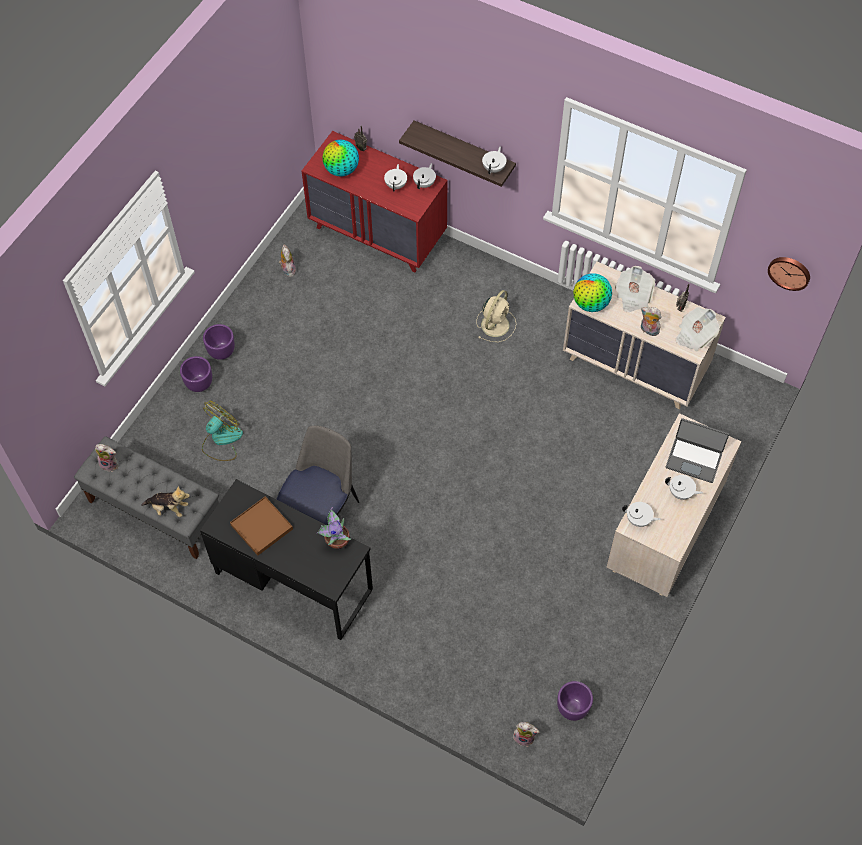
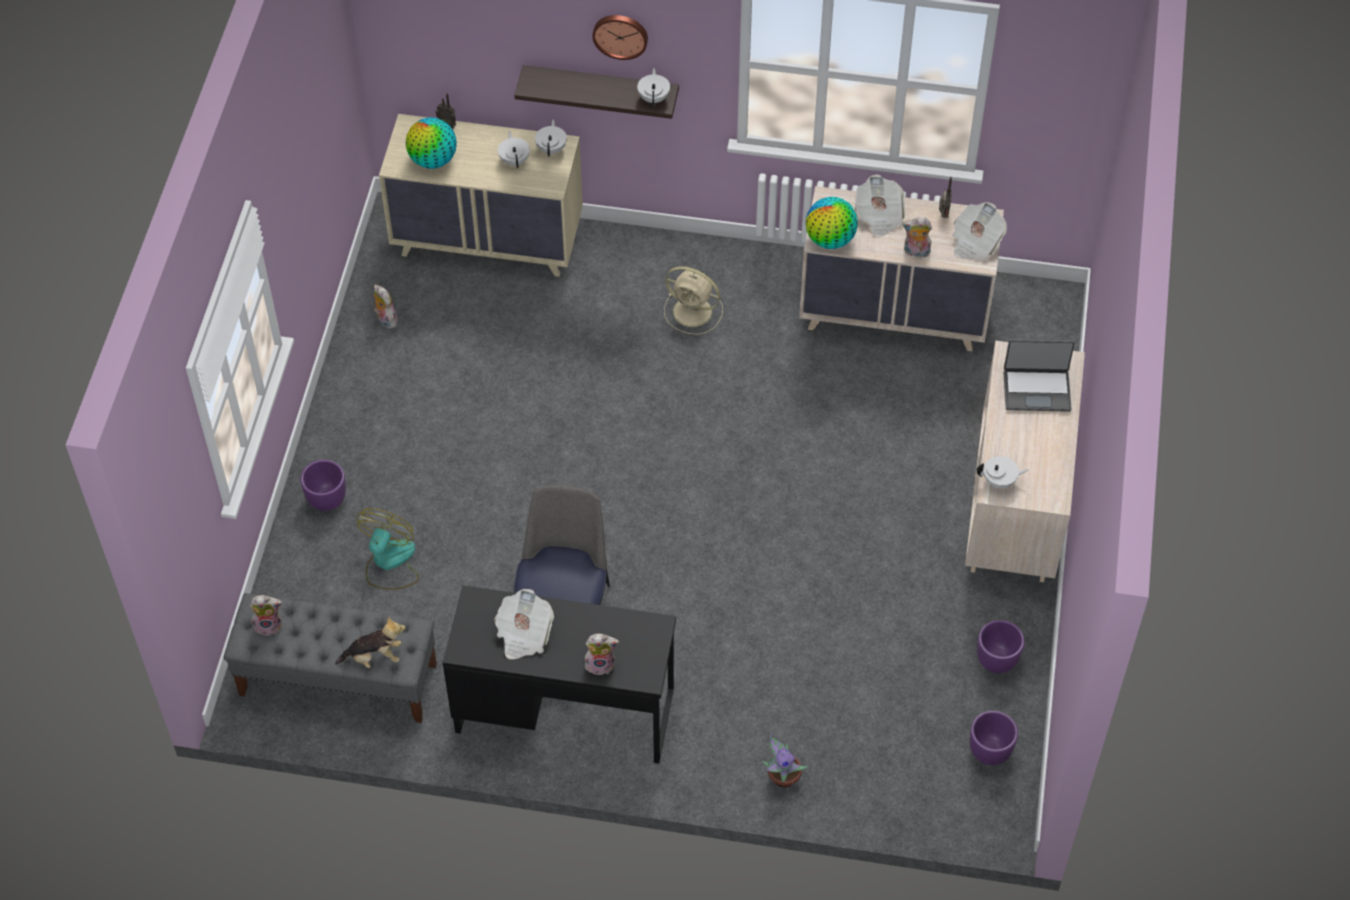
camera: 20 degrees left, 5 degrees down
purple planter [203,324,235,360] -> purple planter moved to [977,620,1025,673]
brown tray [230,496,293,556] -> newspaper [494,589,554,659]
red dresser [301,131,448,272] -> beige dresser [379,114,583,277]
potted plant [317,507,352,549] -> potted plant moved to [762,733,808,787]
beige fan [477,290,516,342] -> beige fan turned 105 degrees clockwise [664,266,723,335]
plush toy [513,722,540,747] -> plush toy moved to [585,634,619,676]
white teapot [665,475,703,500] -> none
wall clock [768,257,810,291] -> wall clock moved to [592,15,648,60]

